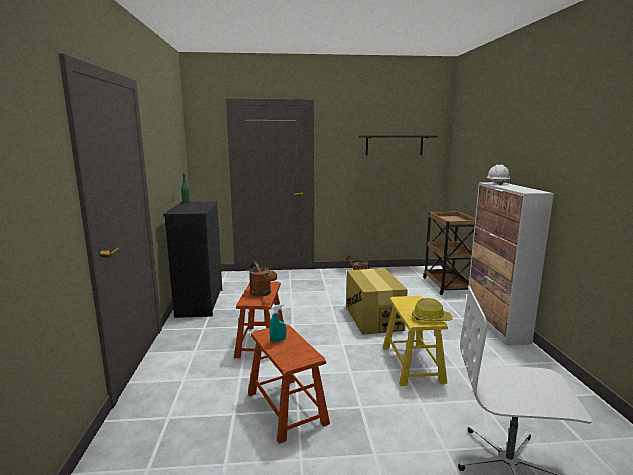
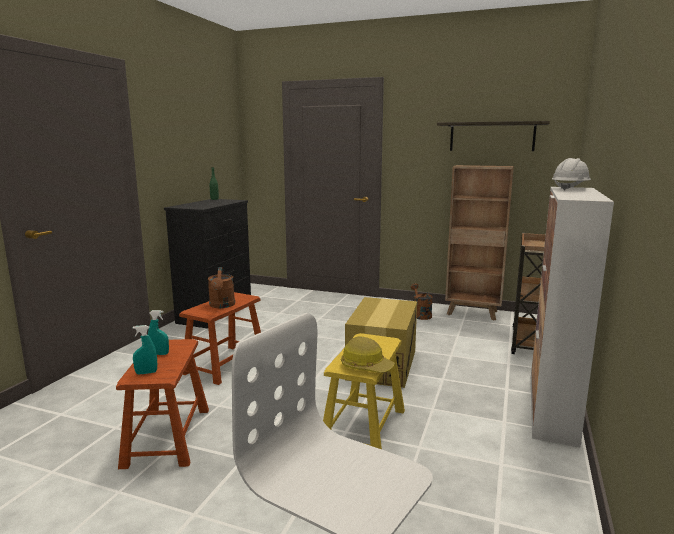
camera: 25 degrees right, 0 degrees up
none -> turquoise spray bottle [133,325,157,374]
none -> brown bookcase [445,165,514,320]

